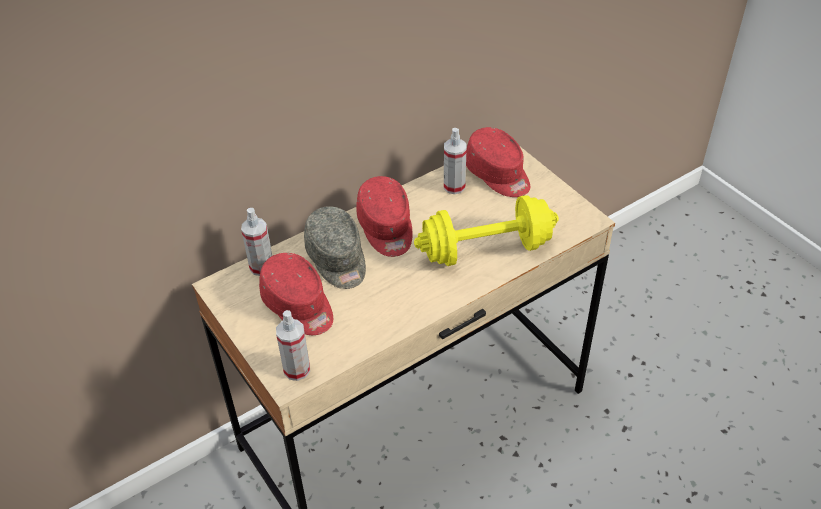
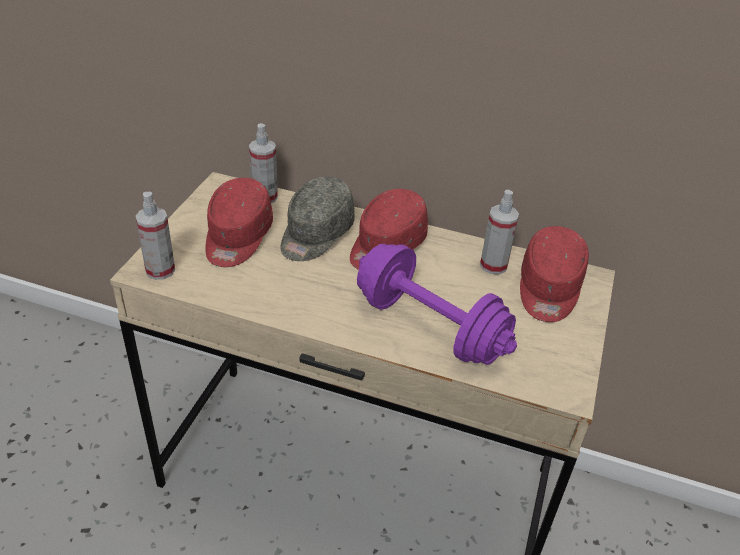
camera: 50 degrees right, 5 degrees down
yellow dumbbell [414,195,559,266] -> purple dumbbell [357,244,517,365]

